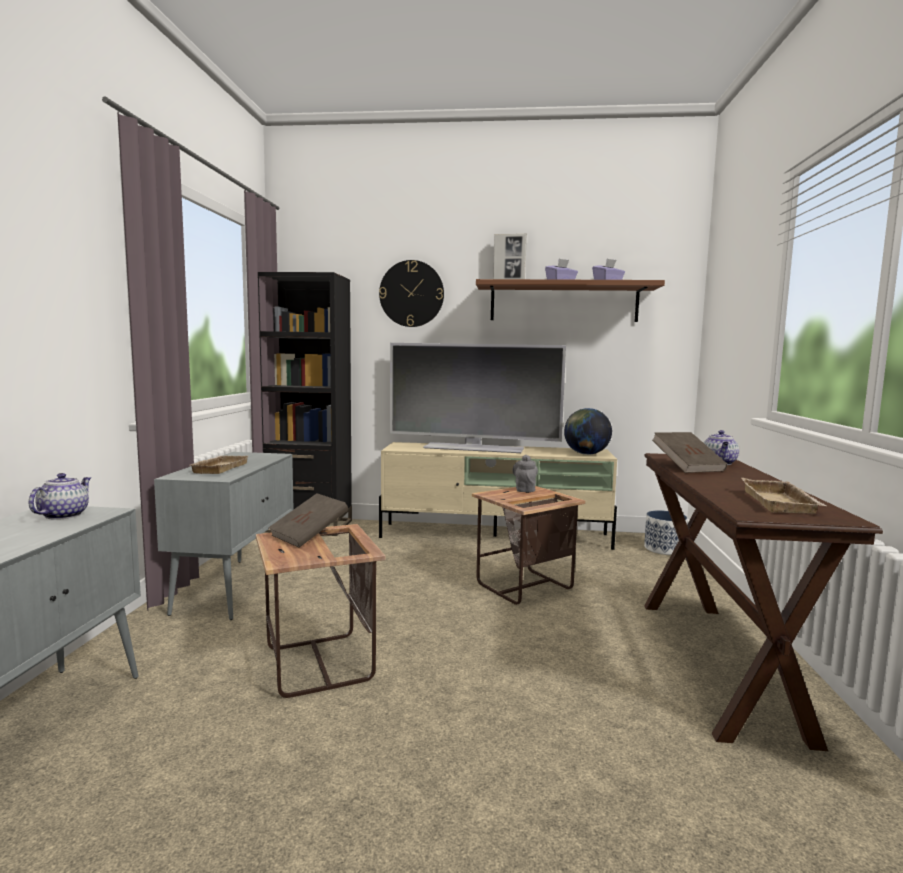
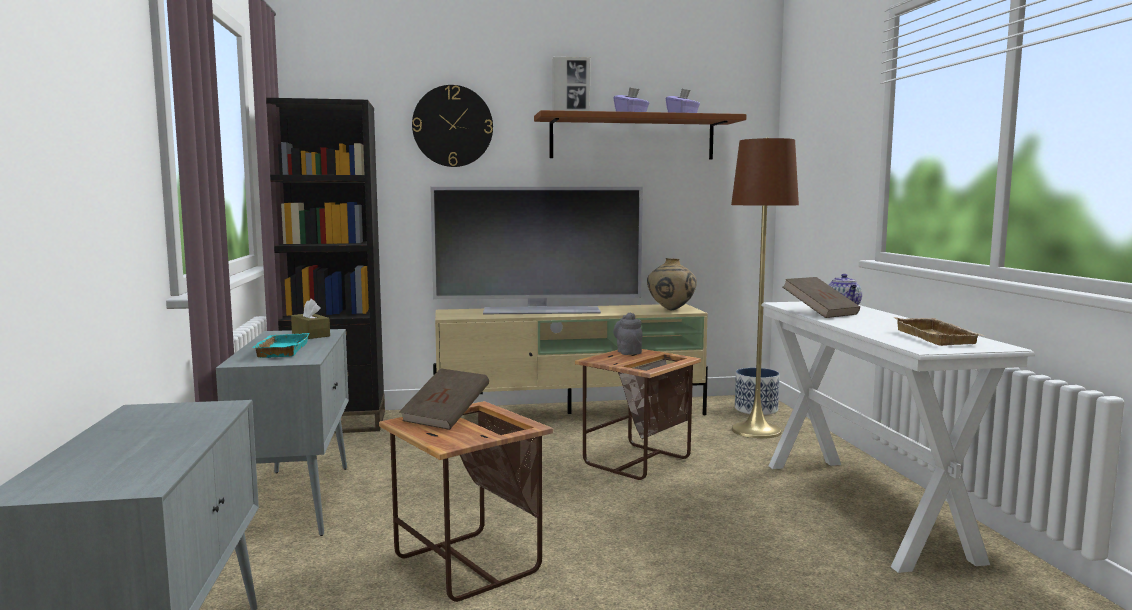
camera: 15 degrees left, 0 degrees up
teapot [29,473,92,520] -> none
beige tray [191,456,248,474] -> turquoise tray [252,333,310,358]
globe [564,408,612,455] -> beige vase [647,258,697,310]
brown console table [644,453,883,751] -> white console table [761,302,1035,573]
none -> brown tissue box [291,299,330,339]
none -> brown floor lamp [731,138,799,439]

